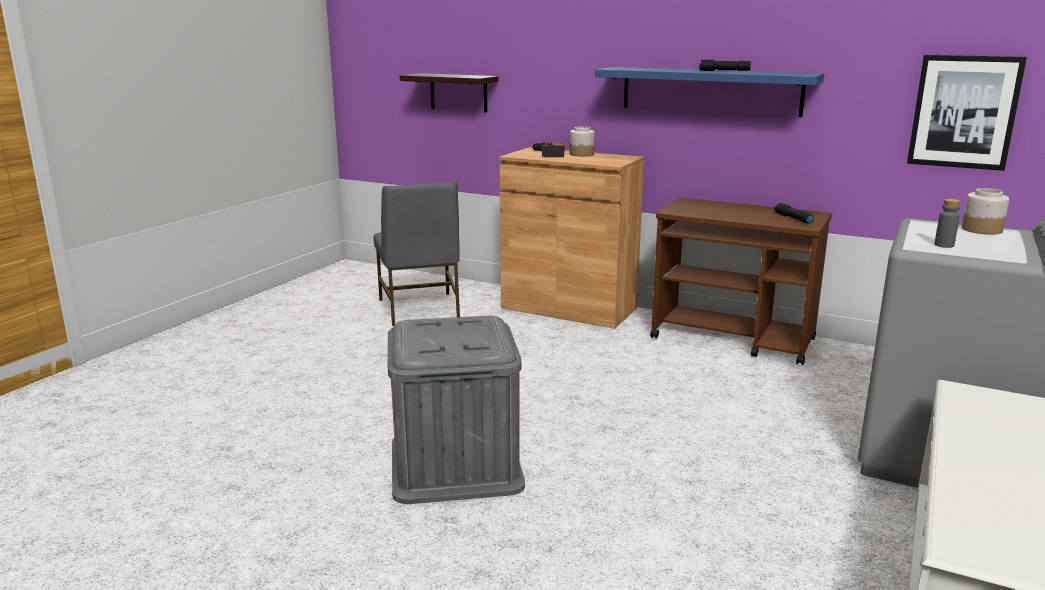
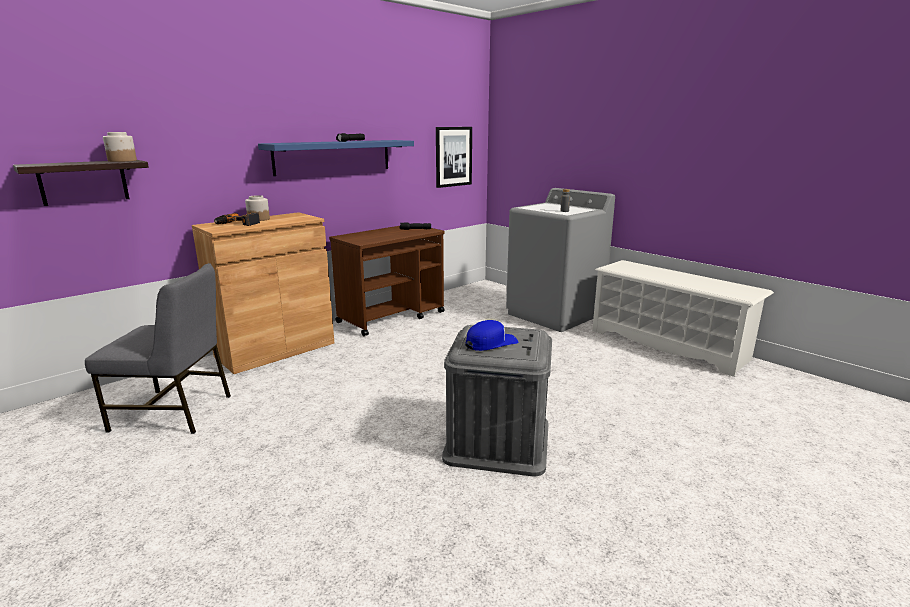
camera: 70 degrees left, 0 degrees up
jar [962,188,1009,234] -> jar moved to [103,132,137,162]
none -> blue cap [465,320,518,351]

